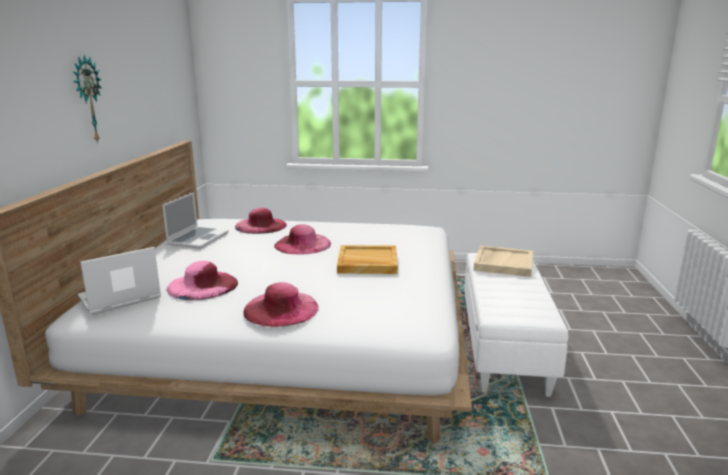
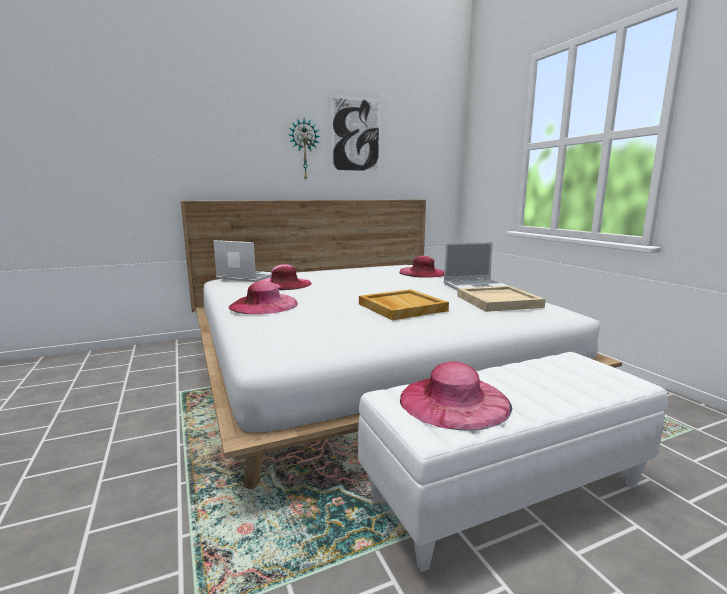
camera: 60 degrees right, 5 degrees down
laptop [162,192,229,249] -> laptop moved to [444,242,508,290]
pink hat [274,224,331,255] -> pink hat moved to [400,361,512,431]
beige tray [474,246,533,277] -> beige tray moved to [457,286,546,312]
none -> picture [330,95,380,173]

